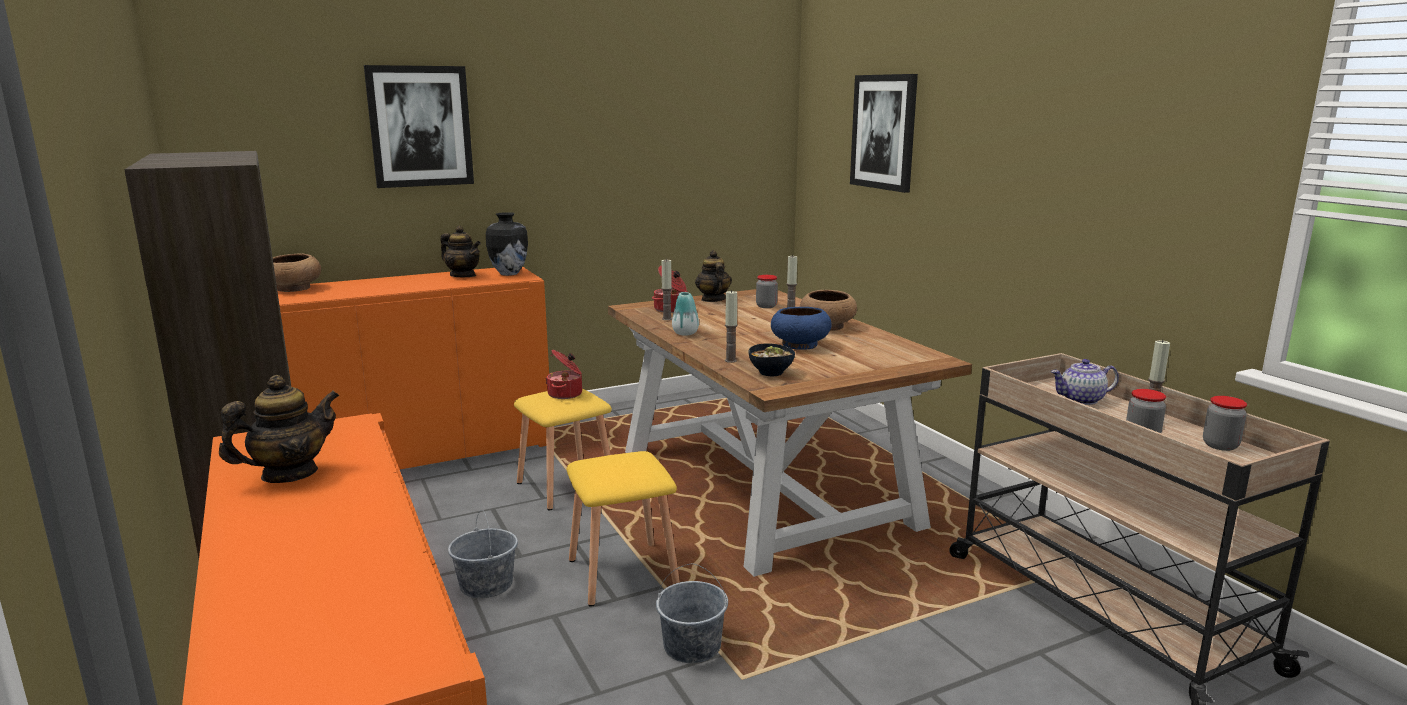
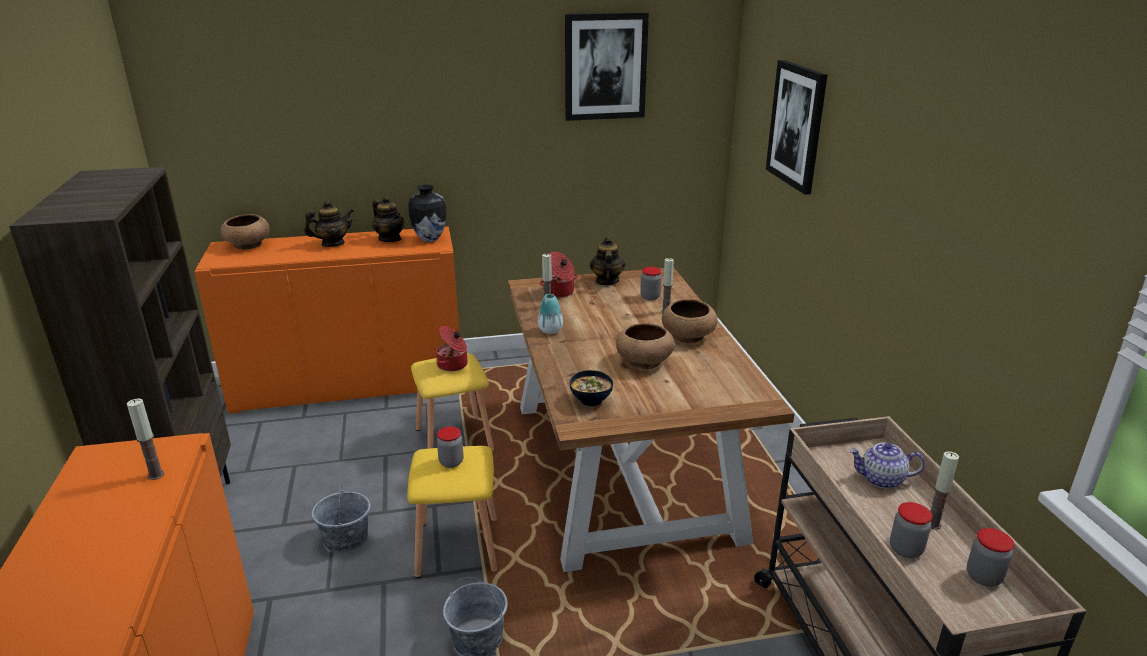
camera: 15 degrees right, 10 degrees up
teapot [219,375,340,483] -> teapot moved to [304,200,354,247]
picture [364,65,474,188] -> picture moved to [565,12,649,121]
candle [725,290,738,363] -> candle moved to [127,398,164,480]
blue bowl [771,307,832,350] -> brown bowl [616,323,675,369]
none -> jar [437,427,463,468]

